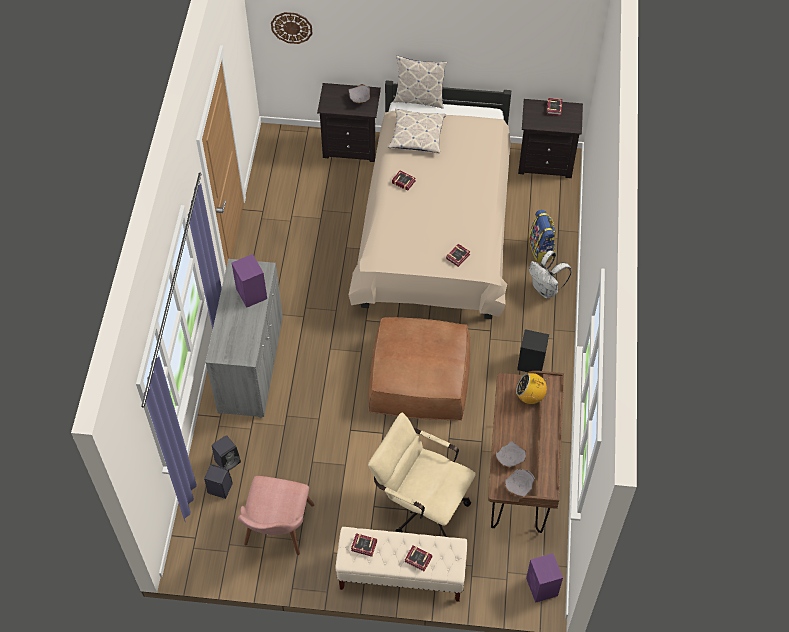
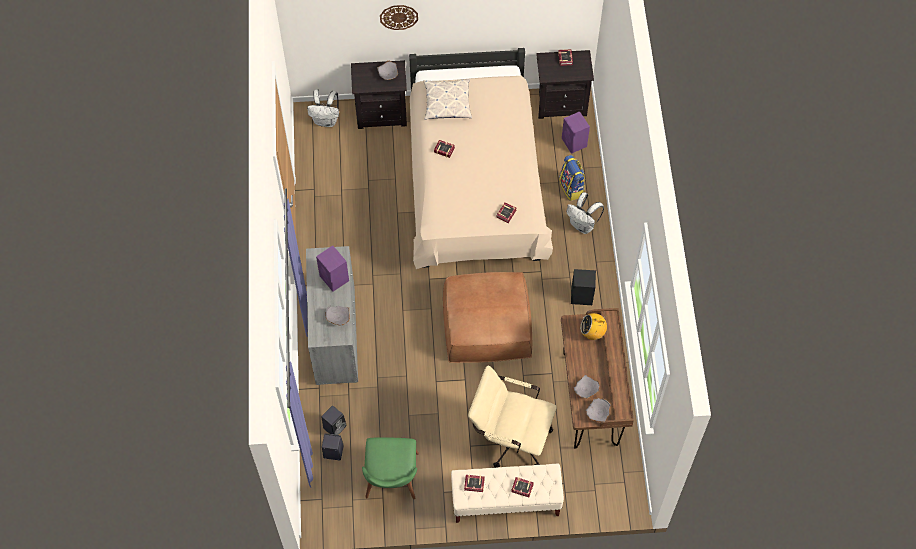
camera: 10 degrees left, 5 degrees up
pink chair [238,476,314,555] -> green chair [362,437,419,499]
wall clock [271,12,313,44] -> wall clock moved to [380,5,418,30]
pillow [393,56,447,109] -> none
purple speaker [526,553,563,603] -> purple speaker moved to [562,111,590,154]
none -> white backpack [307,89,339,127]
none -> grey bowl [325,305,350,326]

